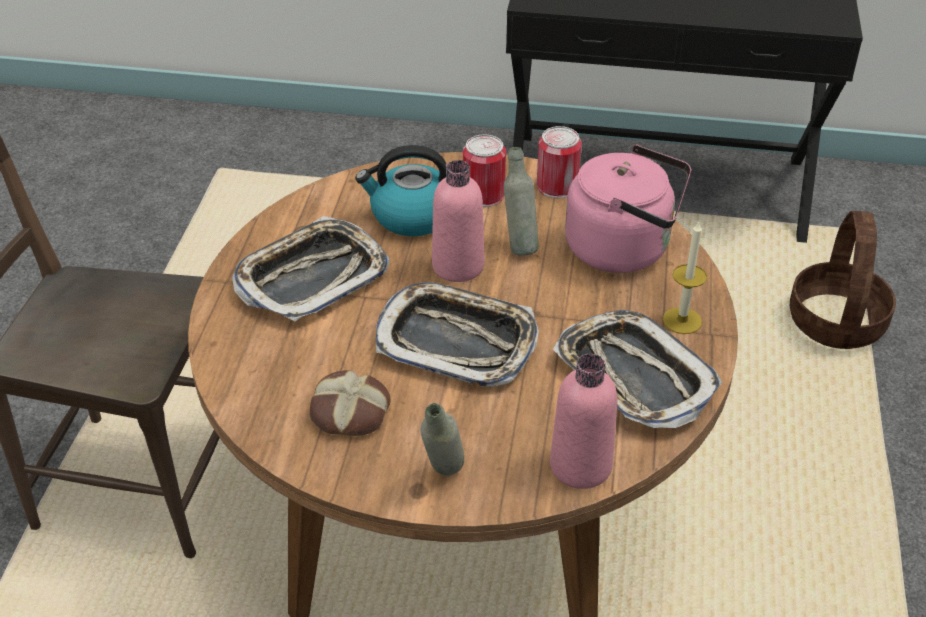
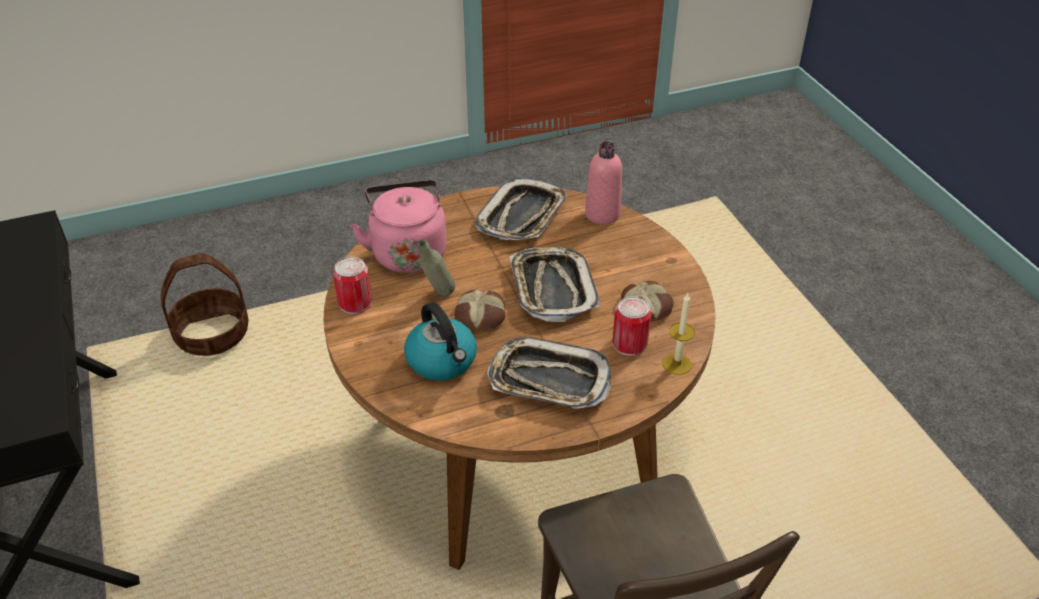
camera: 120 degrees left, 0 degrees up
grey bottle [420,403,464,476] -> none
pink bottle [432,160,484,282] -> bread [454,289,506,331]
can [463,135,506,207] -> can moved to [613,296,652,356]
candle [663,221,707,334] -> candle moved to [662,293,695,375]

